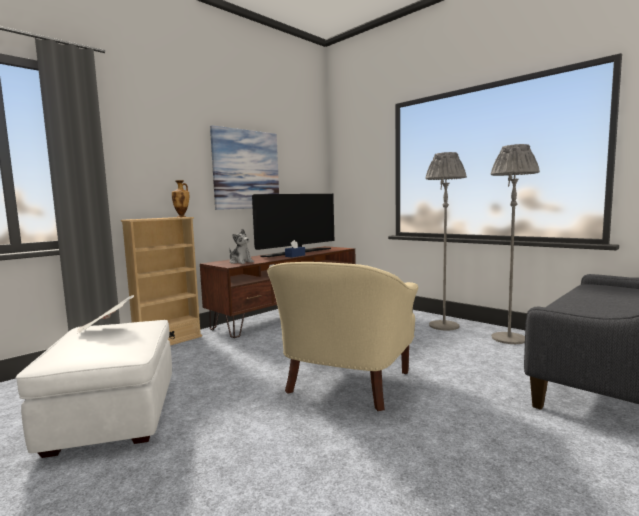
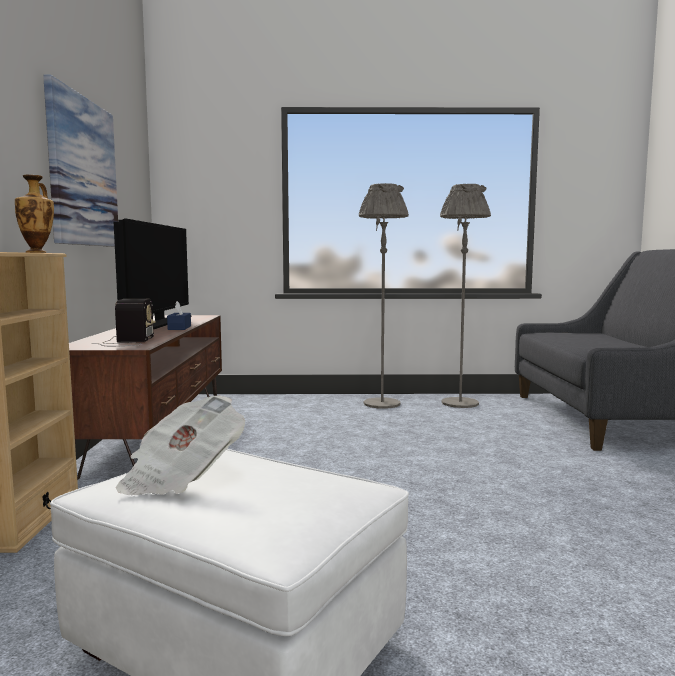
camera: 45 degrees left, 0 degrees up
plush toy [229,229,254,264] -> radio [91,299,156,346]
beige armchair [267,262,418,411] -> none

